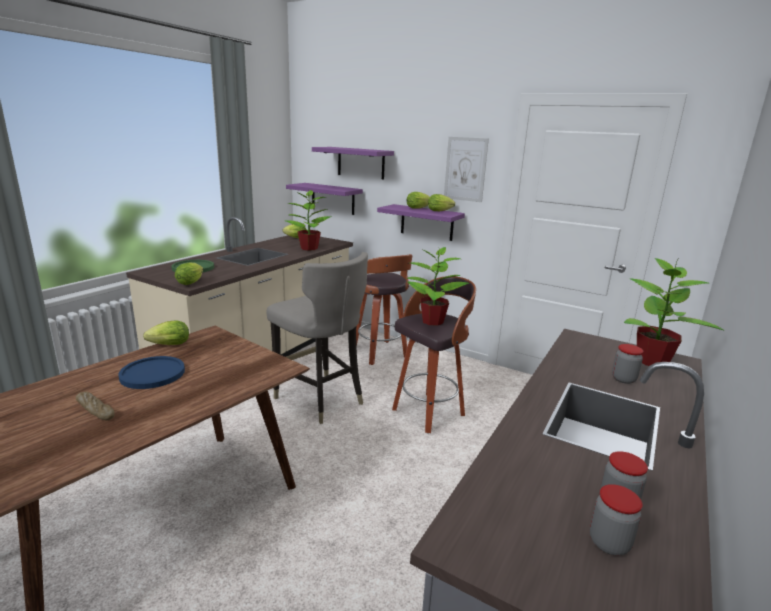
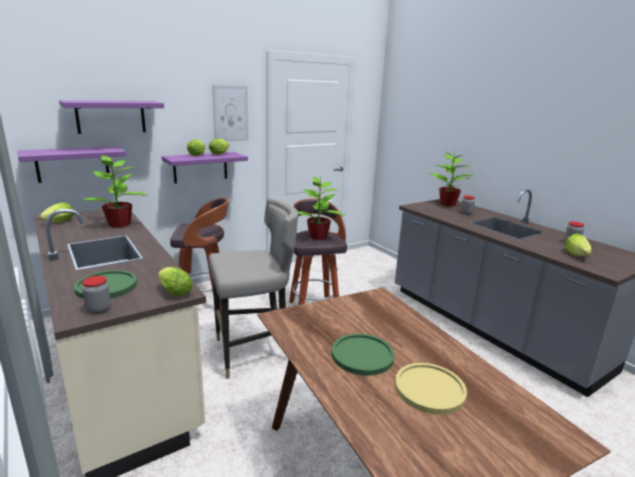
camera: 65 degrees left, 0 degrees up
bread [76,392,115,420] -> yellow plate [395,363,467,415]
blue plate [118,356,185,389] -> green plate [332,334,394,376]
lettuce [143,321,189,345] -> lettuce moved to [564,233,591,256]
jar [590,484,643,556] -> jar moved to [82,276,111,314]

